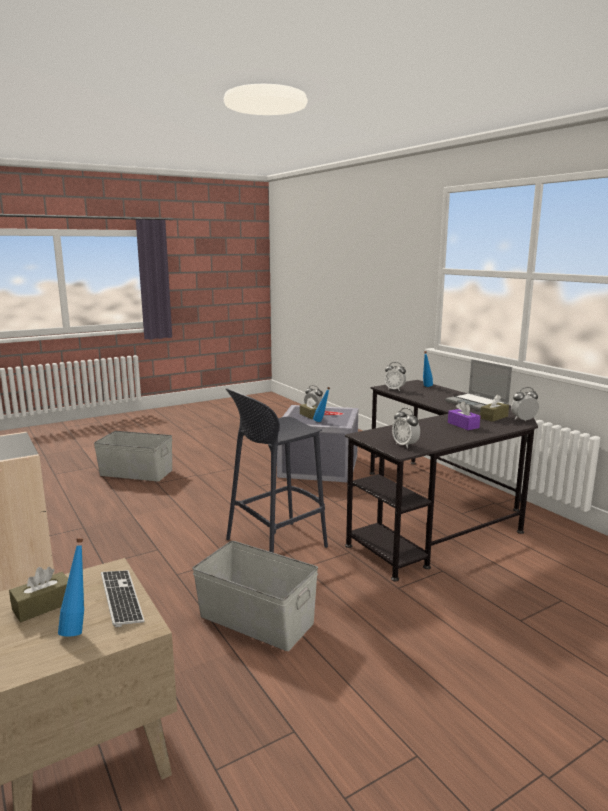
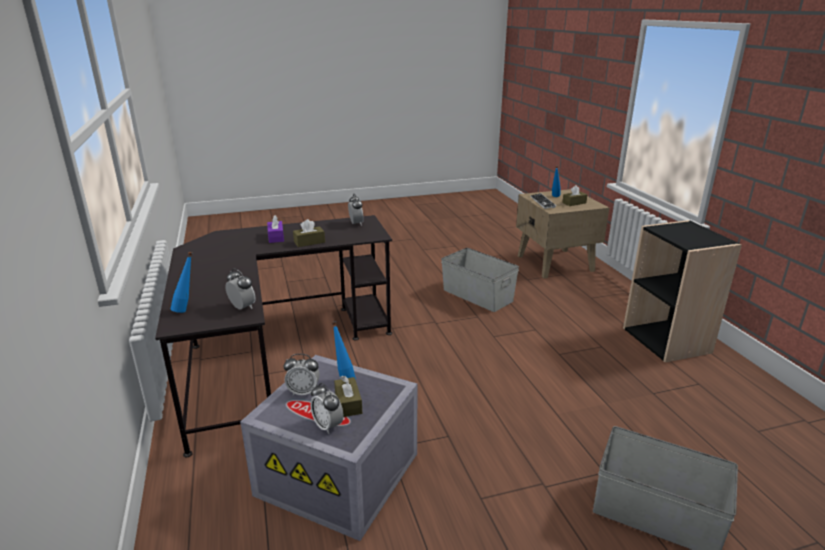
camera: 165 degrees left, 10 degrees up
grey stool [226,388,328,553] -> none
laptop [445,359,512,411] -> none
brown tissue box [480,395,509,422] -> brown tissue box moved to [293,219,325,247]
alarm clock [511,387,539,421] -> alarm clock moved to [284,354,320,395]

